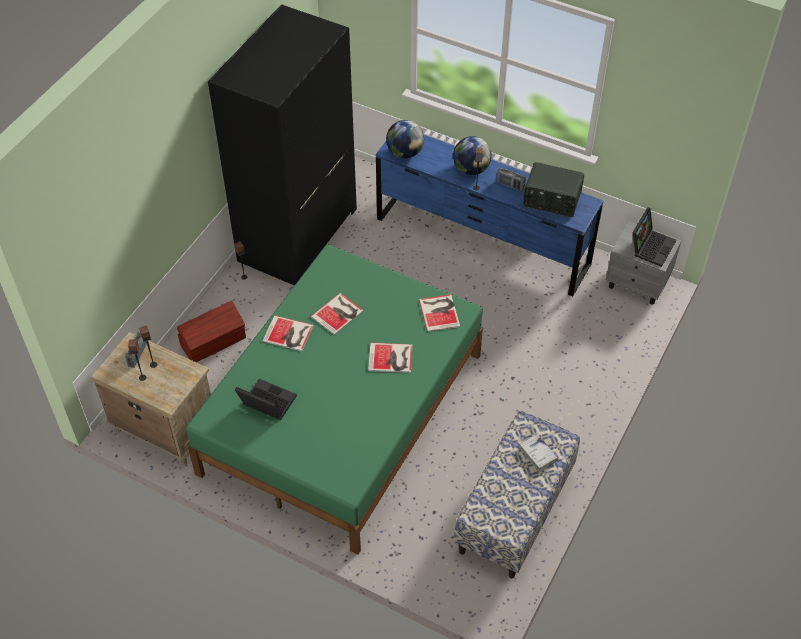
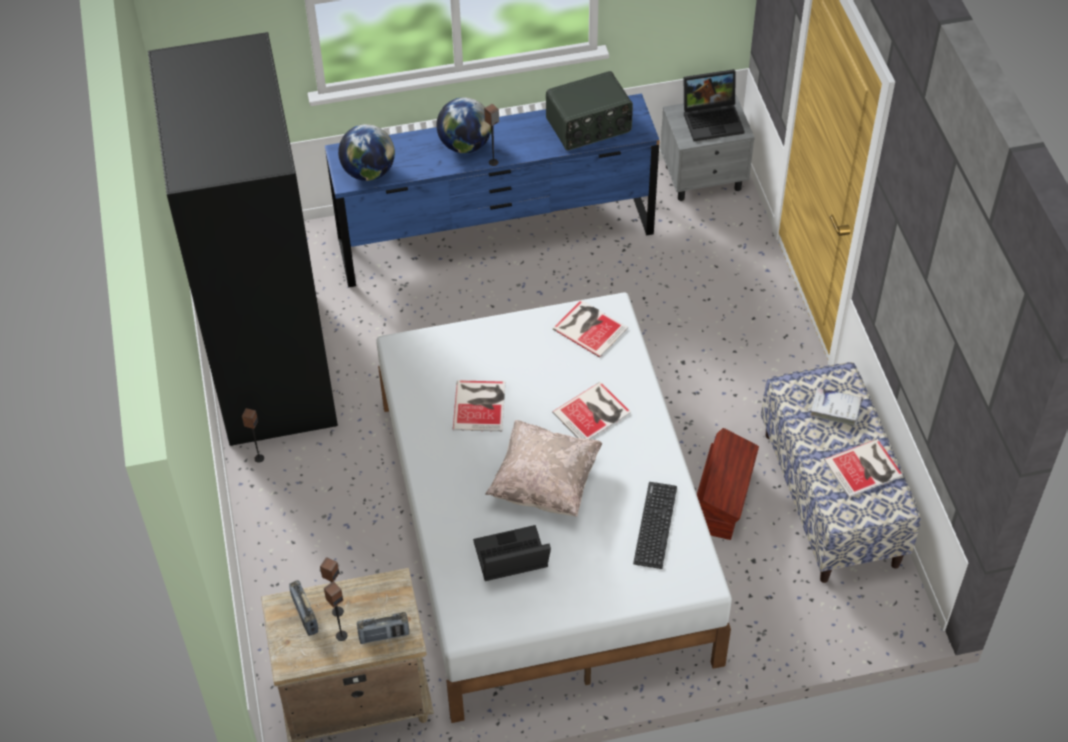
camera: 40 degrees left, 0 degrees up
brown storage box [177,301,246,362] -> brown storage box moved to [697,428,759,540]
green bed [186,244,483,555] -> white bed [376,292,732,723]
book [262,315,314,351] -> book moved to [824,439,903,497]
radio [497,168,526,191] -> radio moved to [357,612,409,644]
laptop [632,207,676,267] -> laptop turned 90 degrees clockwise [684,69,744,141]
none -> beige pillow [485,420,602,517]
none -> keyboard [633,482,677,569]

